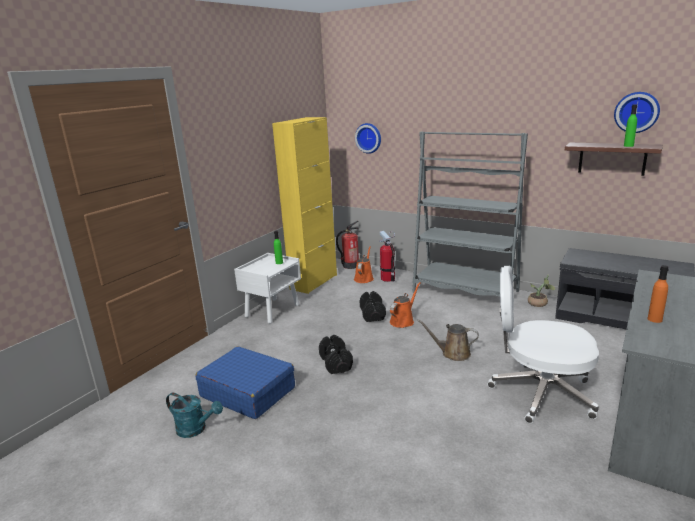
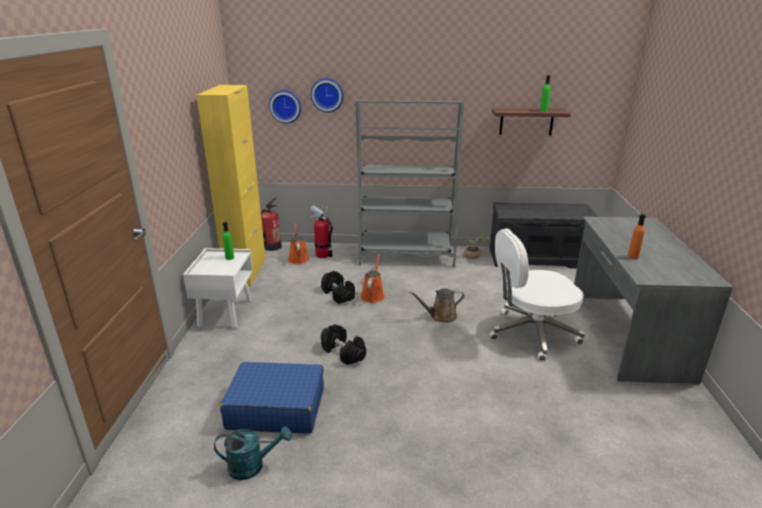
camera: 30 degrees left, 5 degrees up
wall clock [614,92,660,133] -> wall clock moved to [311,78,344,112]

